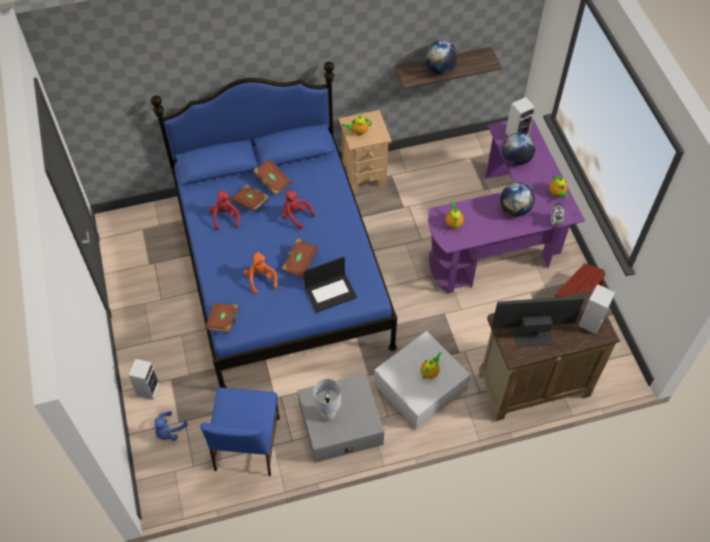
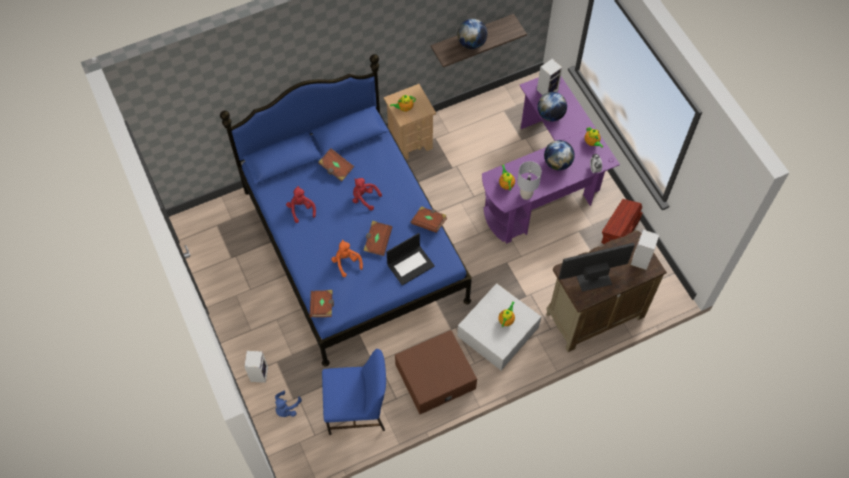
camera: 10 degrees left, 5 degrees up
blue chair [200,388,280,476] -> blue chair turned 90 degrees counterclockwise [322,349,386,435]
brown book [231,185,269,212] -> brown book moved to [411,206,447,233]
grey storage box [298,373,384,463] -> brown storage box [395,330,477,414]
grey table lamp [313,379,341,421] -> grey table lamp moved to [517,161,542,200]

